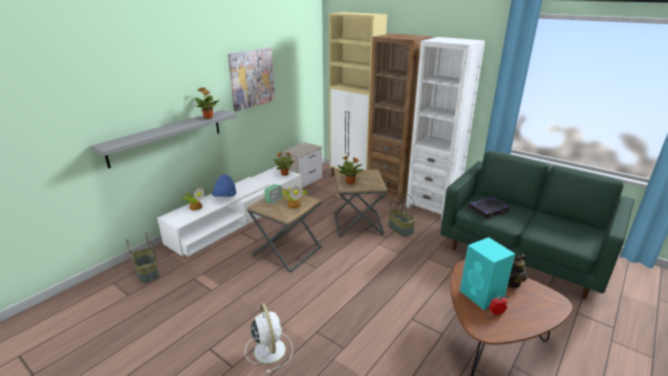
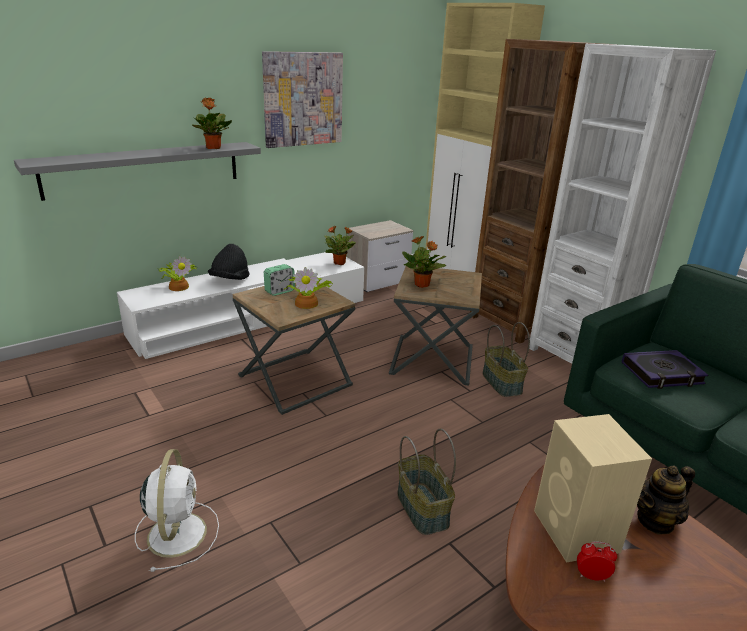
camera: 15 degrees right, 0 degrees up
basket [126,233,159,284] -> basket moved to [397,429,456,535]
blue hat [212,174,236,197] -> black hat [208,244,250,280]
turquoise speaker [460,237,515,310] -> beige speaker [534,414,652,562]

